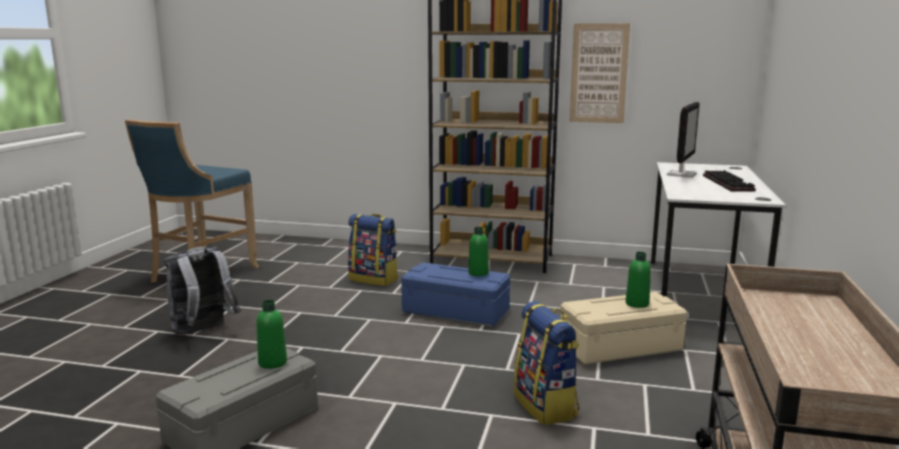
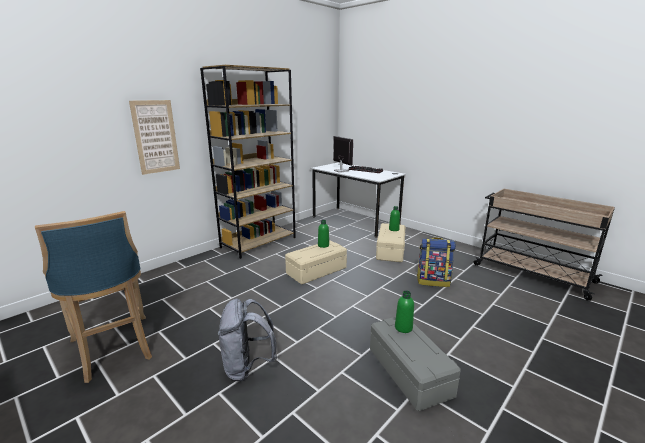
camera: 60 degrees left, 5 degrees up
backpack [348,214,398,286] -> none
blue storage box [401,262,510,327] -> beige storage box [285,240,347,284]
picture [570,23,630,123] -> picture moved to [129,100,180,175]

